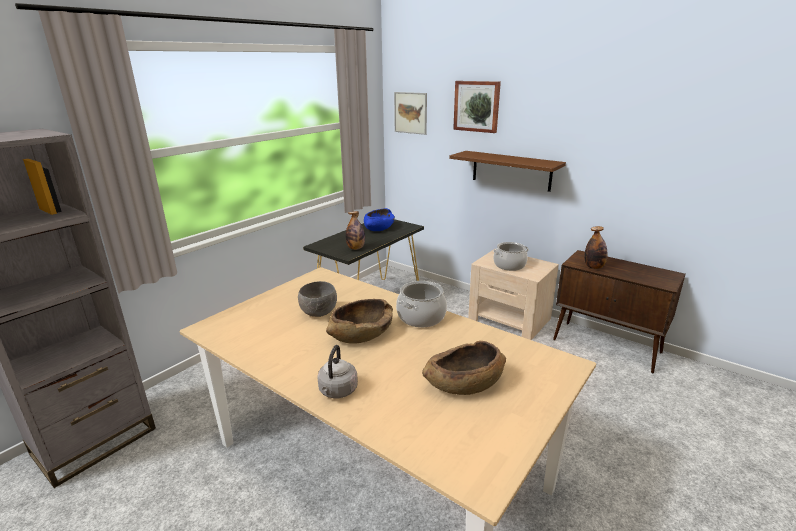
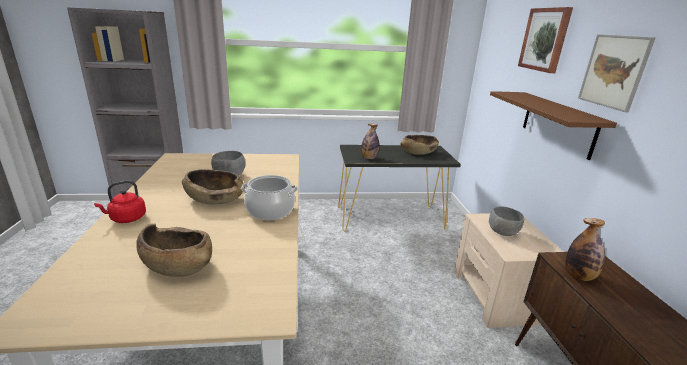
camera: 45 degrees right, 0 degrees up
grey kettle [317,345,358,398] -> red kettle [94,180,146,223]
blue bowl [364,208,395,231] -> brown bowl [400,135,439,155]
picture [394,92,427,135] -> picture moved to [578,34,656,113]
cooking pot [493,242,529,271] -> grey bowl [489,206,524,236]

